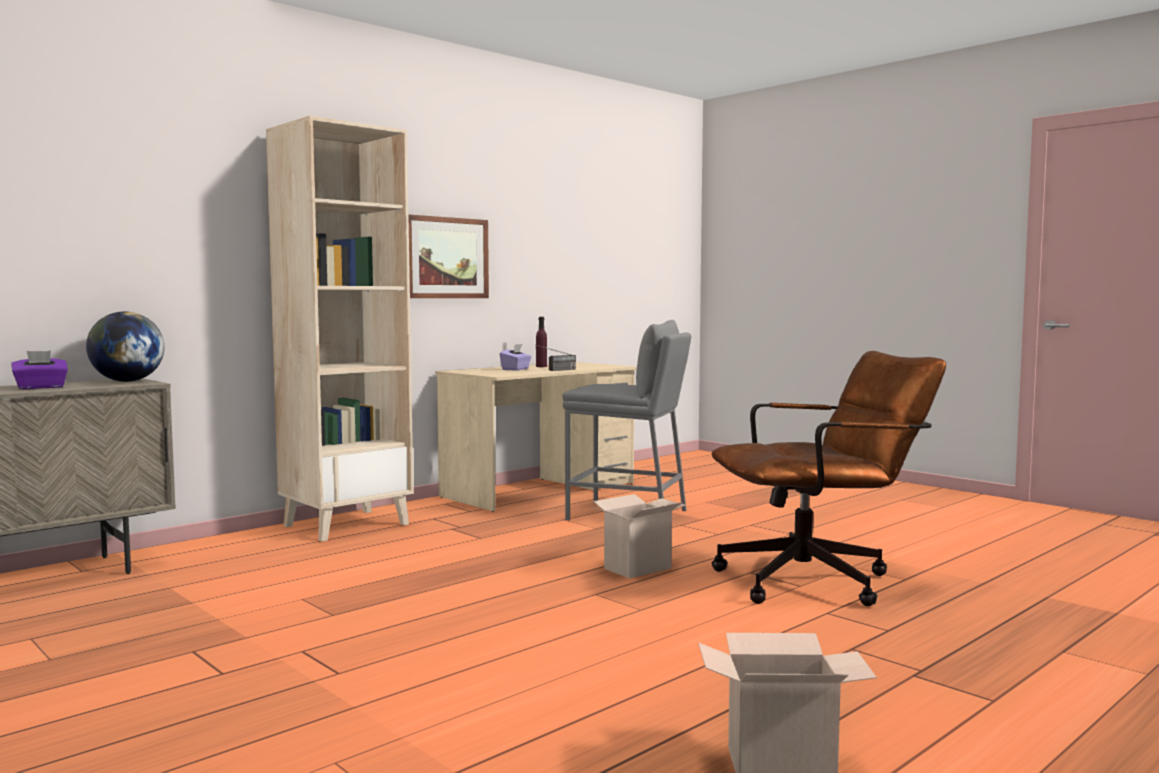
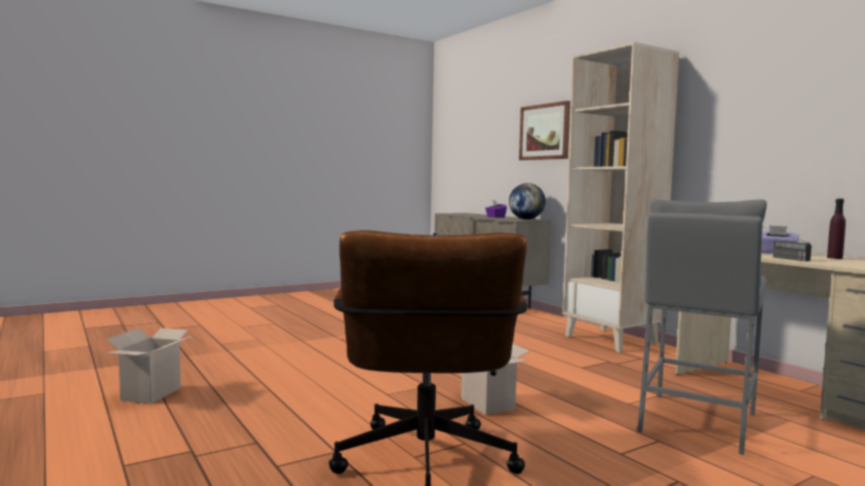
camera: 100 degrees right, 0 degrees up
picture [408,214,489,298] -> picture moved to [519,101,570,160]

